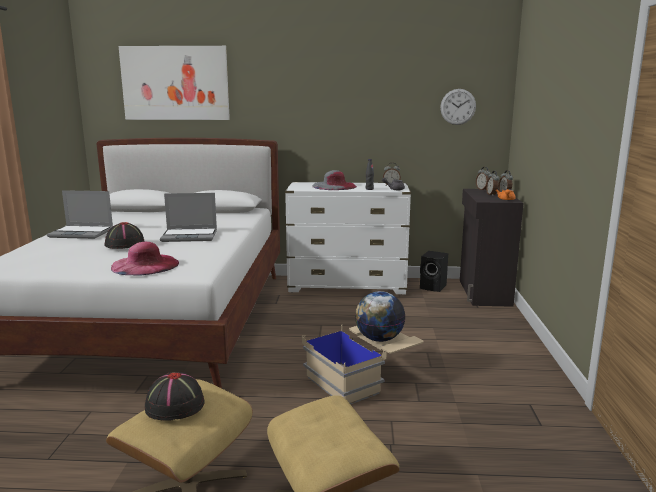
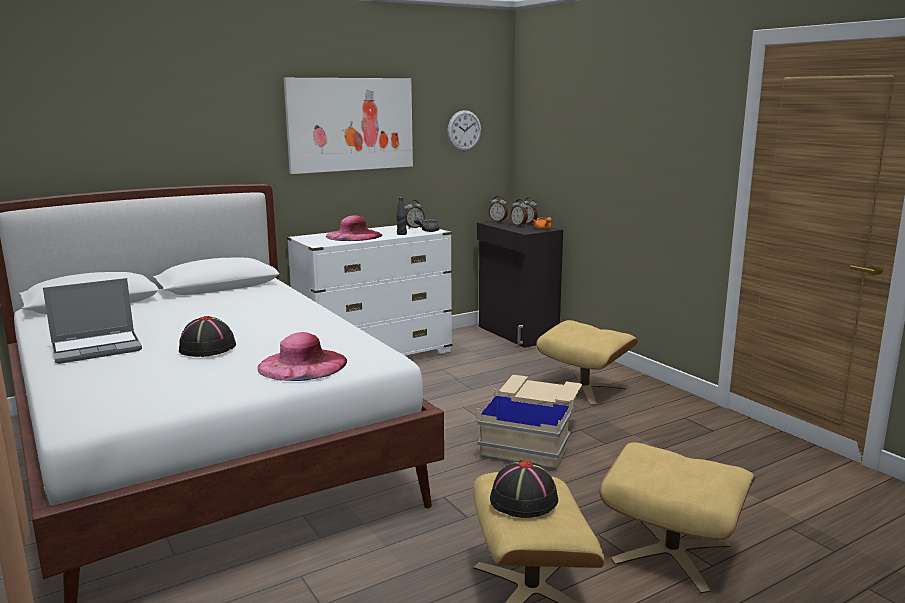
camera: 35 degrees left, 0 degrees up
picture [119,46,230,120] -> picture moved to [284,78,413,174]
laptop [160,193,217,242] -> none
grey hat [312,170,357,190] -> pink hat [326,215,383,241]
globe [355,291,406,342] -> none
black speaker [420,251,448,292] -> none
none -> beige ottoman [536,320,638,406]

